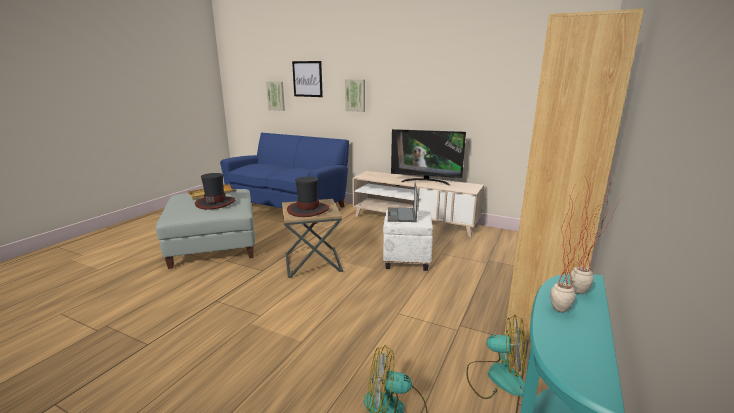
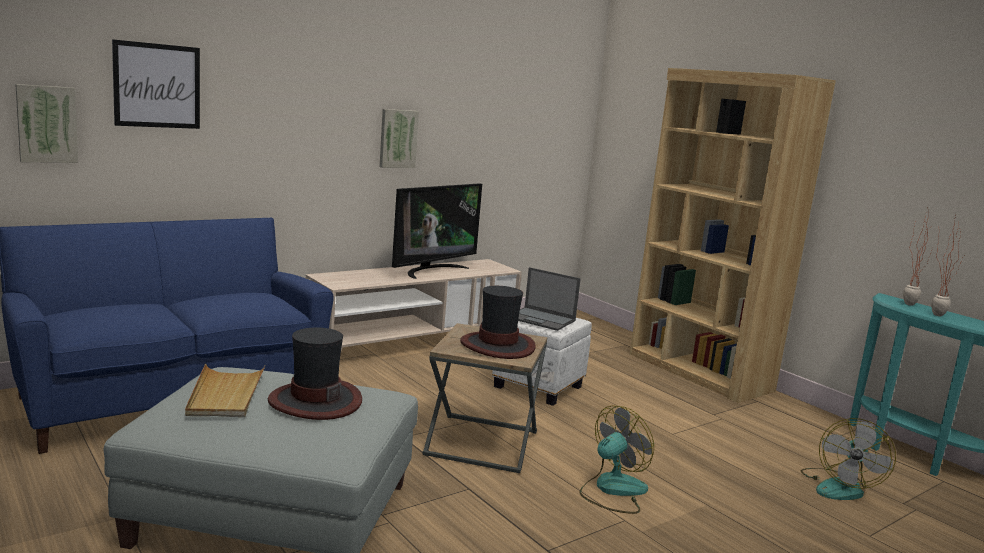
camera: 65 degrees left, 5 degrees down
picture [345,79,365,112] -> picture moved to [380,109,419,168]
fan [466,315,526,399] -> fan moved to [580,405,654,514]

